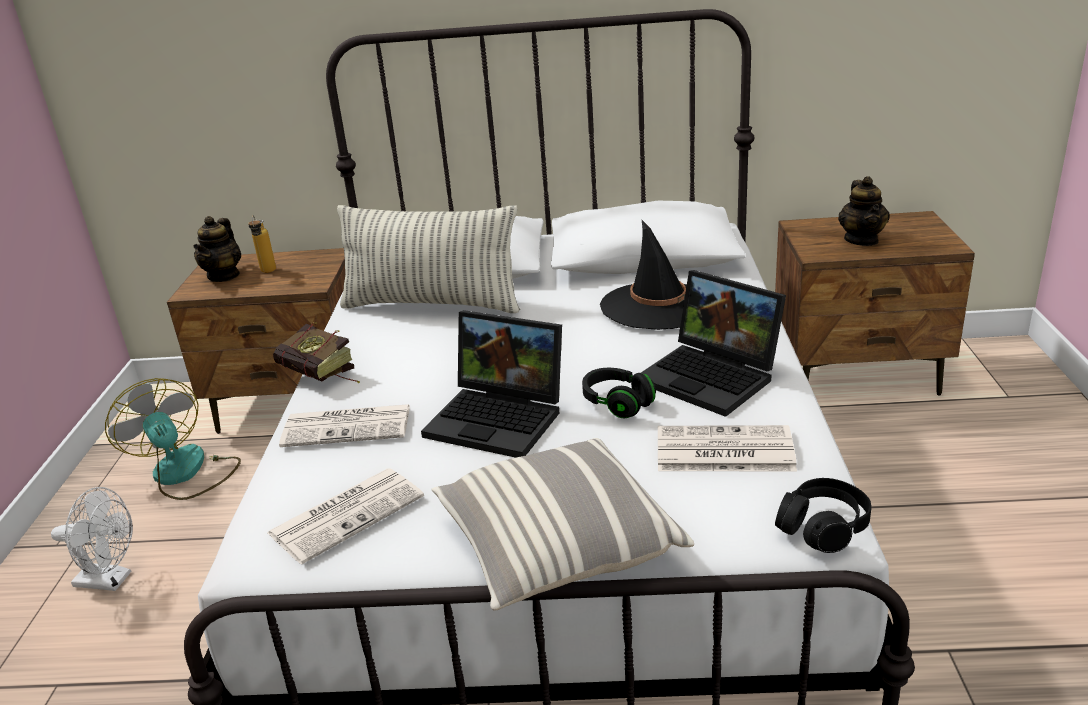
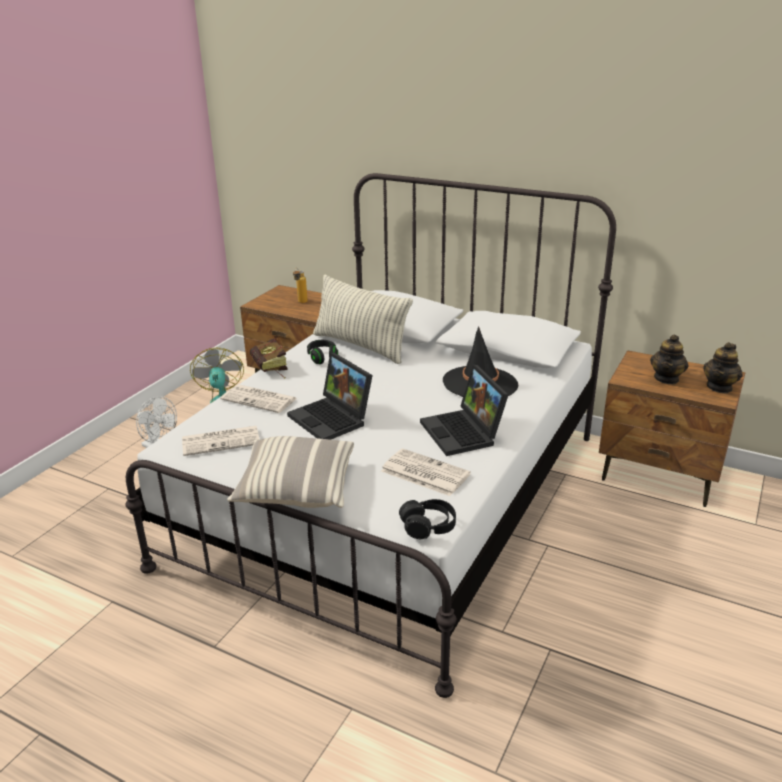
camera: 25 degrees right, 0 degrees up
teapot [194,216,241,282] -> teapot moved to [703,342,743,394]
black headphones [582,368,656,419] -> black headphones moved to [307,340,338,364]

